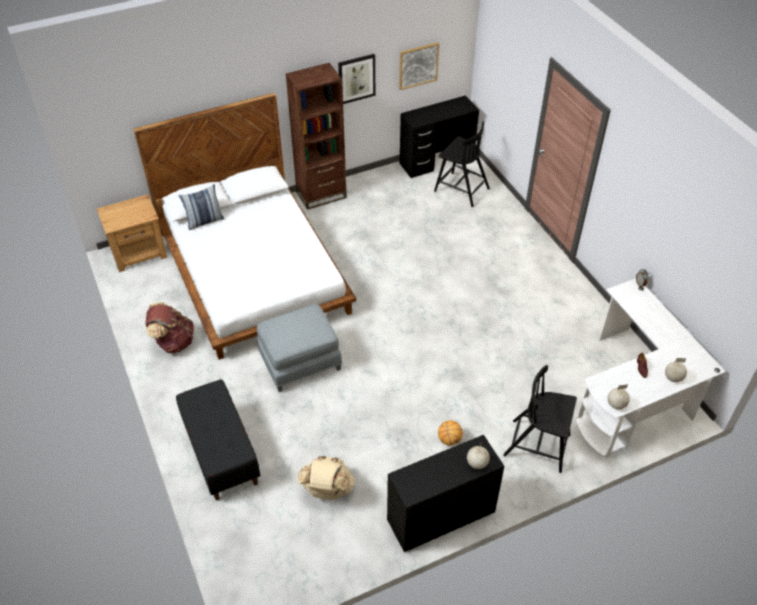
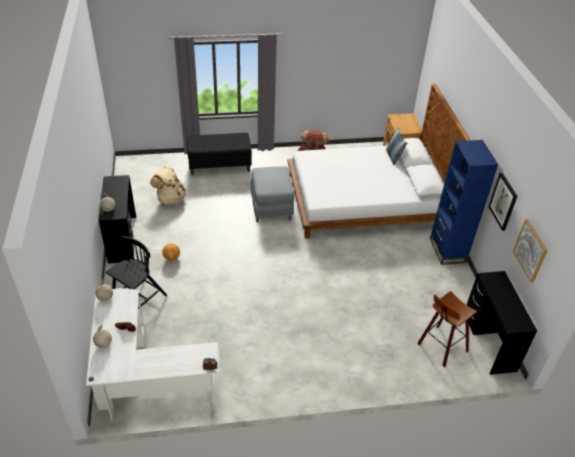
camera: 105 degrees right, 5 degrees down
brown bookcase [286,63,347,210] -> blue bookcase [430,140,499,265]
black chair [434,121,490,207] -> stool [417,291,477,367]

